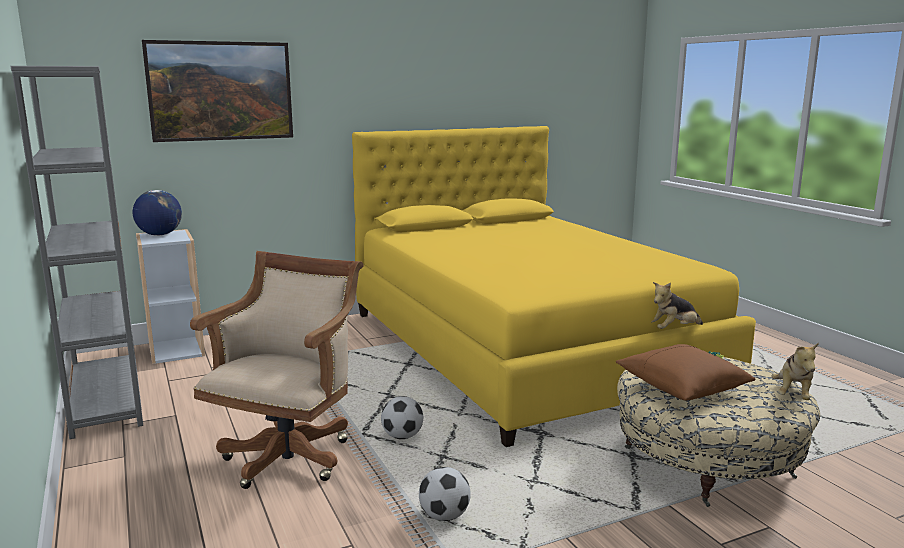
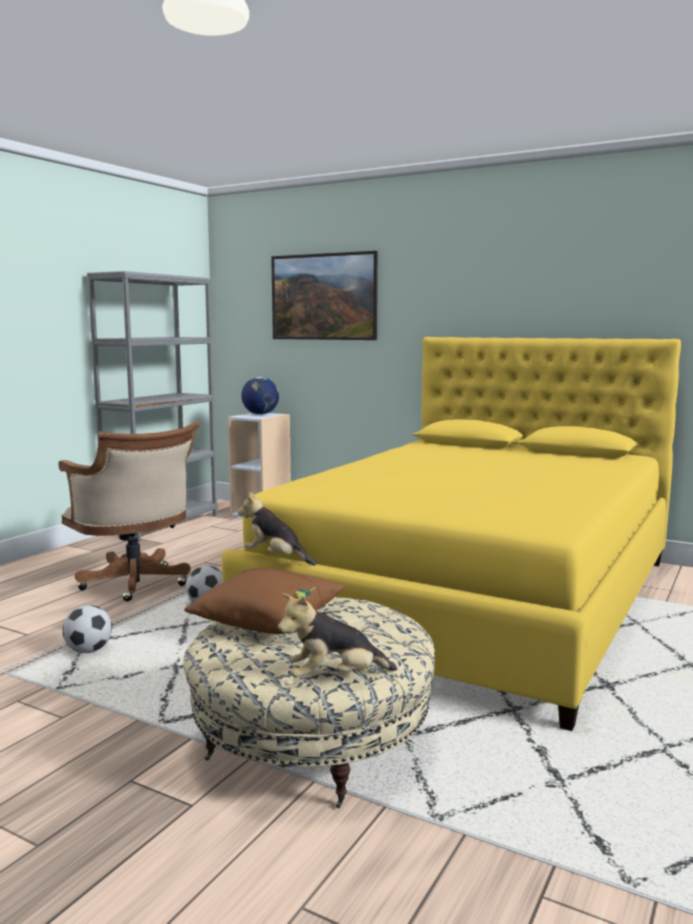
camera: 55 degrees right, 5 degrees down
office chair [190,251,364,489] -> office chair turned 60 degrees clockwise [58,422,200,601]
plush toy [651,282,703,329] -> plush toy moved to [237,491,317,565]

